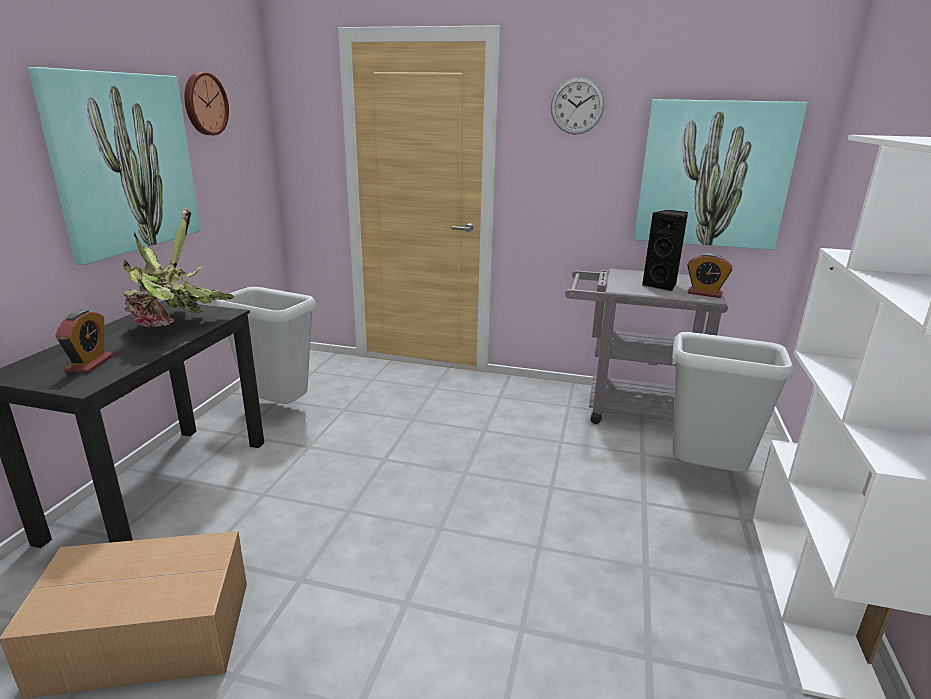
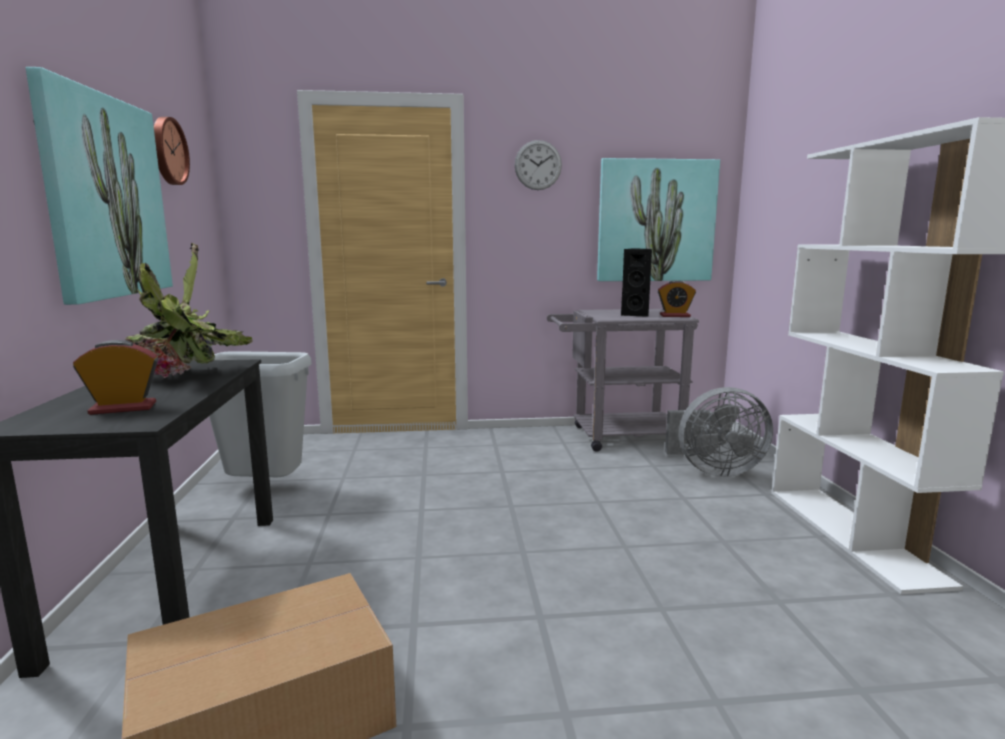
camera: 20 degrees left, 10 degrees down
alarm clock [55,310,114,373] -> alarm clock turned 90 degrees counterclockwise [73,340,158,415]
grey trash can [672,332,794,472] -> grey fan [665,387,773,477]

